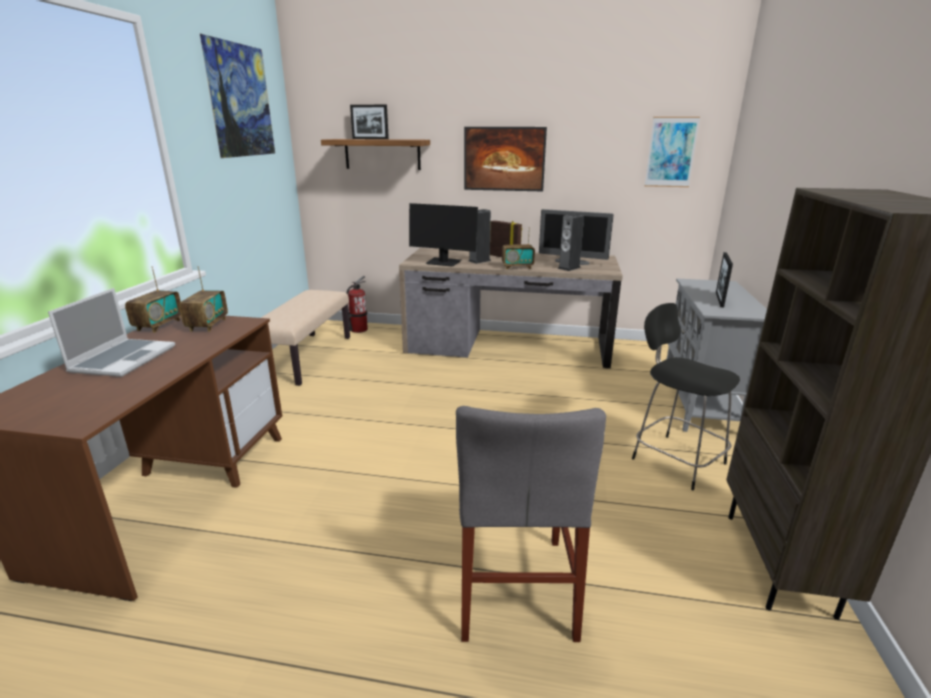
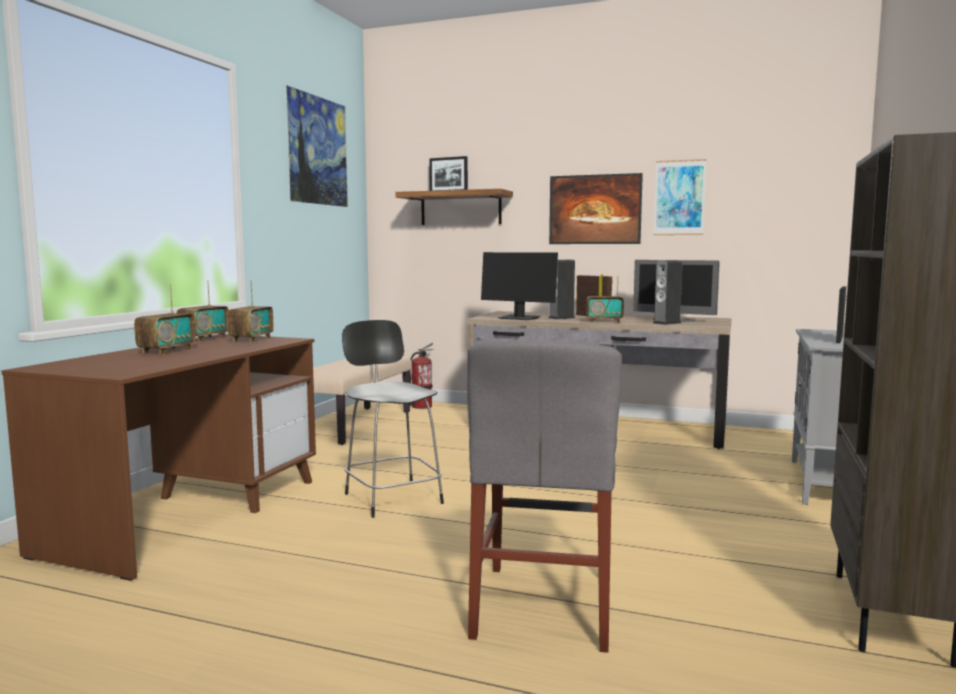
camera: 10 degrees right, 15 degrees down
laptop [48,288,175,377] -> radio [134,284,196,355]
black chair [632,303,740,490] -> black chair moved to [342,320,444,518]
picture [645,117,700,187] -> picture moved to [654,159,707,235]

